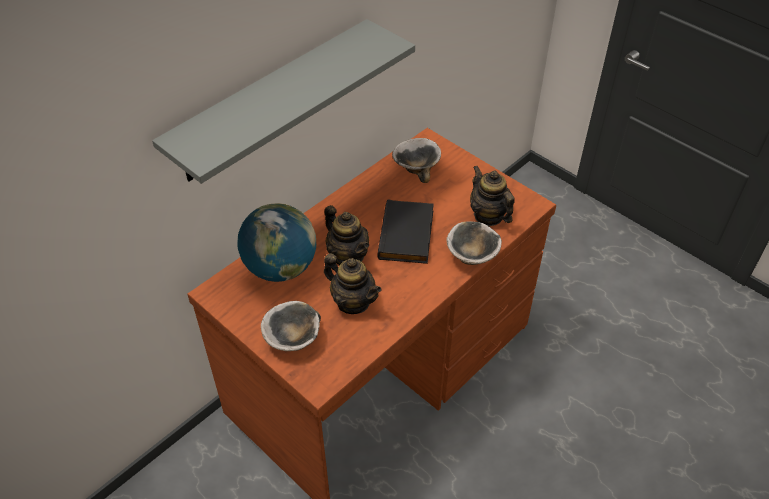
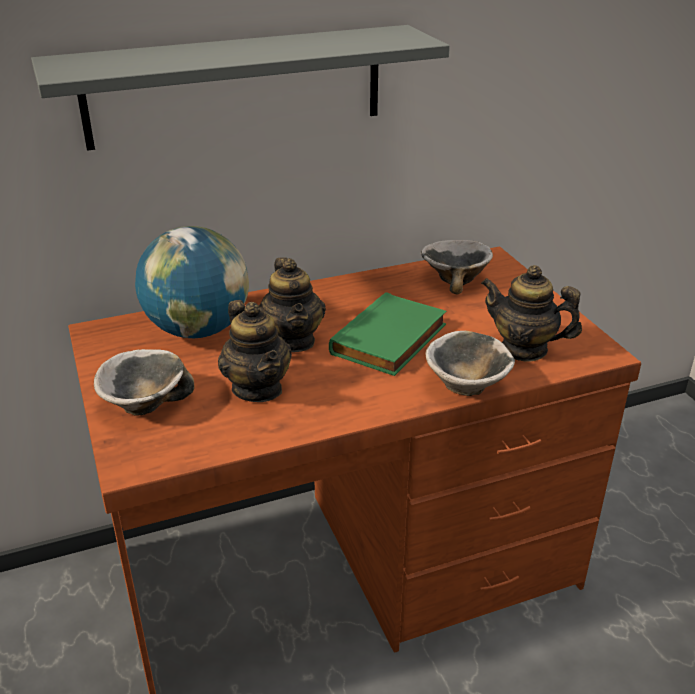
camera: 25 degrees right, 15 degrees down
black book [377,199,434,264] -> green book [329,292,446,376]
teapot [470,166,515,226] -> teapot turned 60 degrees counterclockwise [481,265,582,362]

